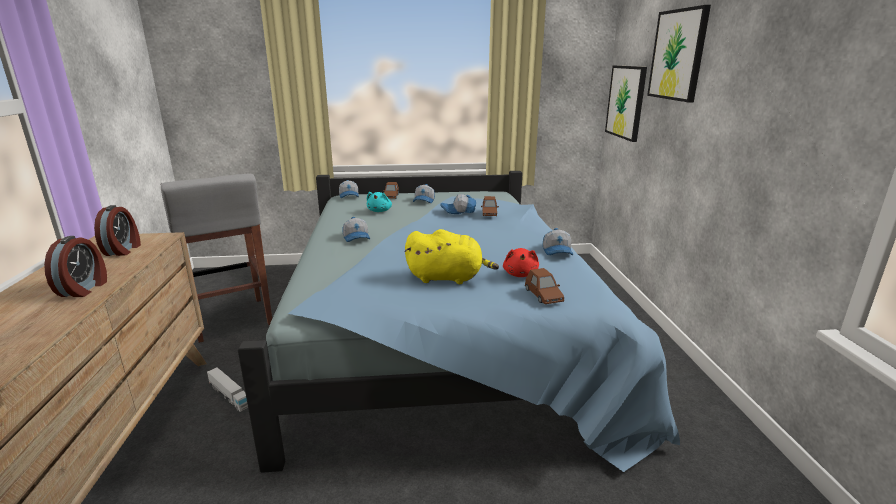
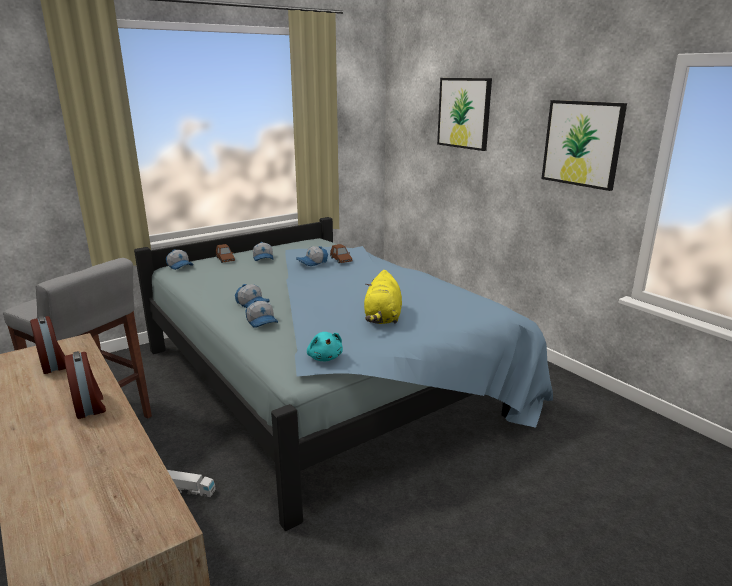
camera: 30 degrees left, 0 degrees up
turquoise plush toy [367,192,392,212] -> turquoise plush toy moved to [307,332,343,361]
yellow plush toy [405,229,499,284] -> yellow plush toy turned 120 degrees clockwise [364,270,402,324]
red plush toy [503,248,539,277] -> none
brown toy car [525,268,564,304] -> none
cap [543,228,573,255] -> cap moved to [245,300,278,328]
picture [605,65,647,142] -> picture moved to [542,100,627,191]

